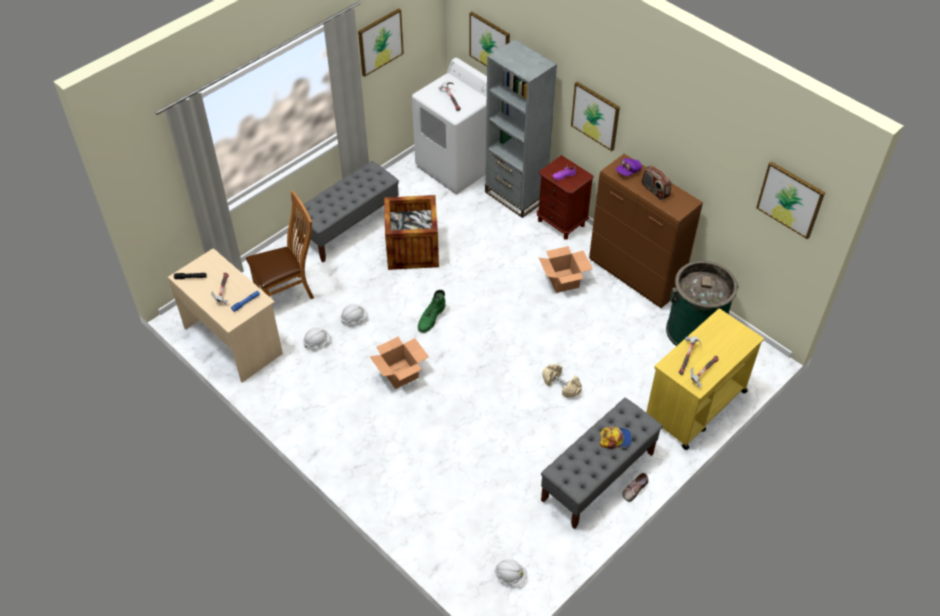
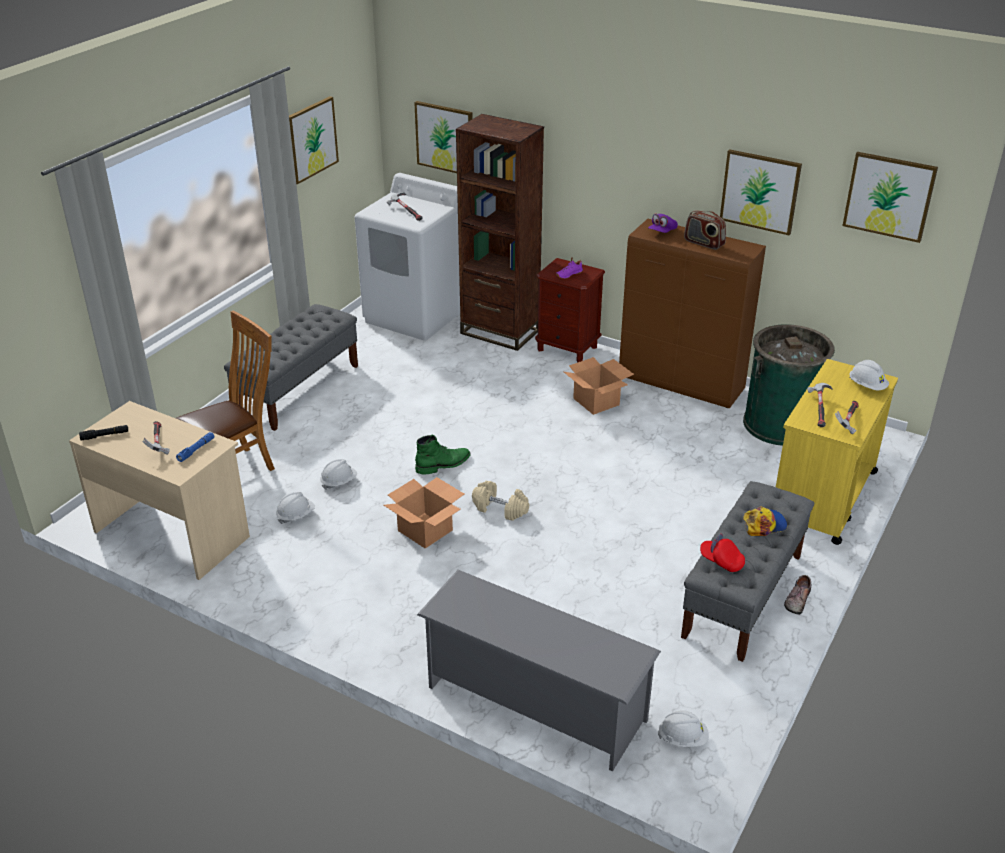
camera: 15 degrees left, 15 degrees down
crate [384,195,439,270] -> none
green boot [418,290,445,333] -> green boot turned 135 degrees counterclockwise [415,435,471,474]
grey bookcase [485,39,557,218] -> brown bookcase [456,114,544,351]
beige dumbbell [542,364,582,398] -> beige dumbbell moved to [472,481,529,521]
picture [571,82,620,151] -> picture moved to [720,149,802,235]
none -> grey shoe rack [417,570,661,772]
none -> red cap [700,534,745,572]
none -> white hard hat [849,360,889,390]

